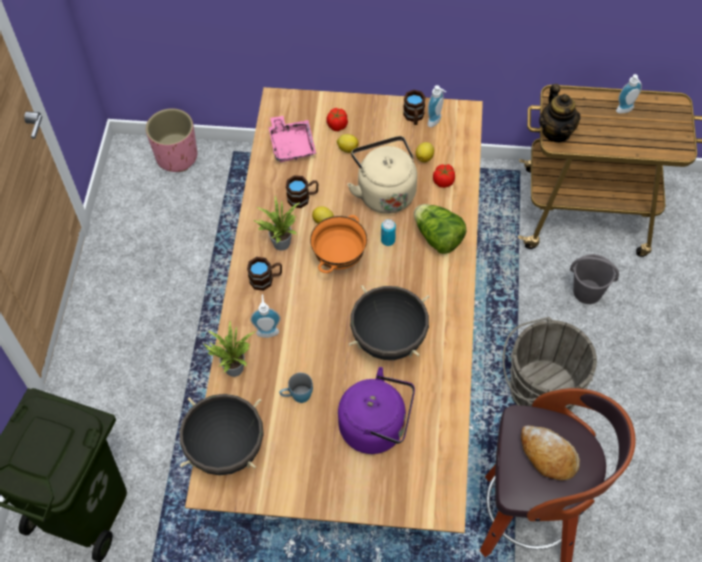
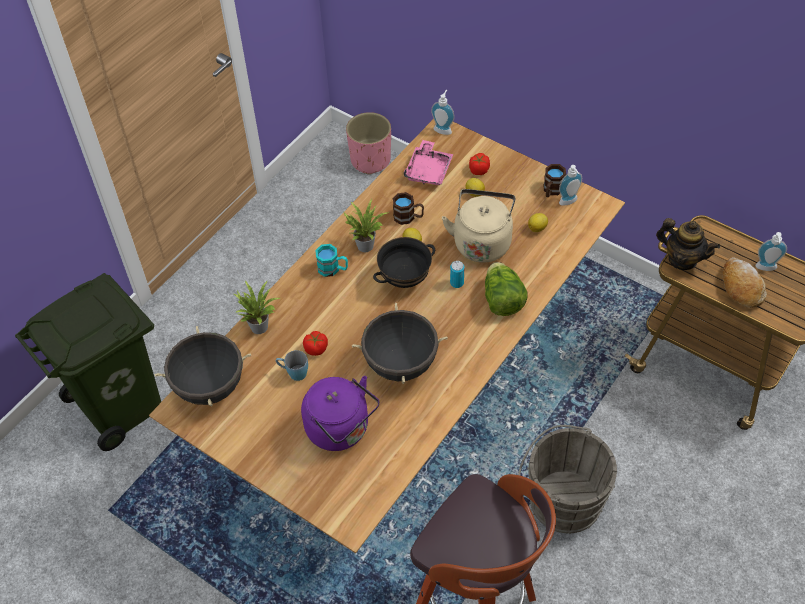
camera: 30 degrees right, 5 degrees down
brown mug [247,257,282,291] -> turquoise mug [315,244,348,277]
soap dispenser [250,294,281,338] -> soap dispenser moved to [431,90,455,135]
orange bowl [310,215,367,273] -> black bowl [373,237,435,288]
tomato [433,164,455,188] -> tomato moved to [303,331,328,356]
bread [521,425,580,480] -> bread moved to [722,257,767,308]
teapot [539,84,580,143] -> teapot turned 75 degrees counterclockwise [656,218,720,270]
grey bucket [570,254,619,304] -> none

